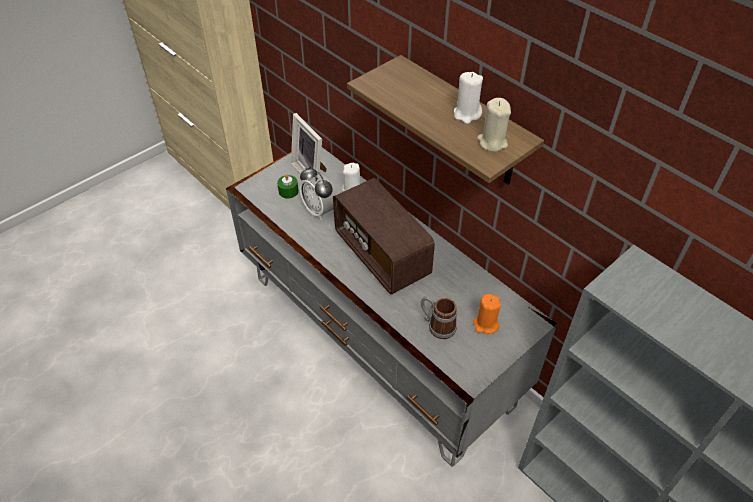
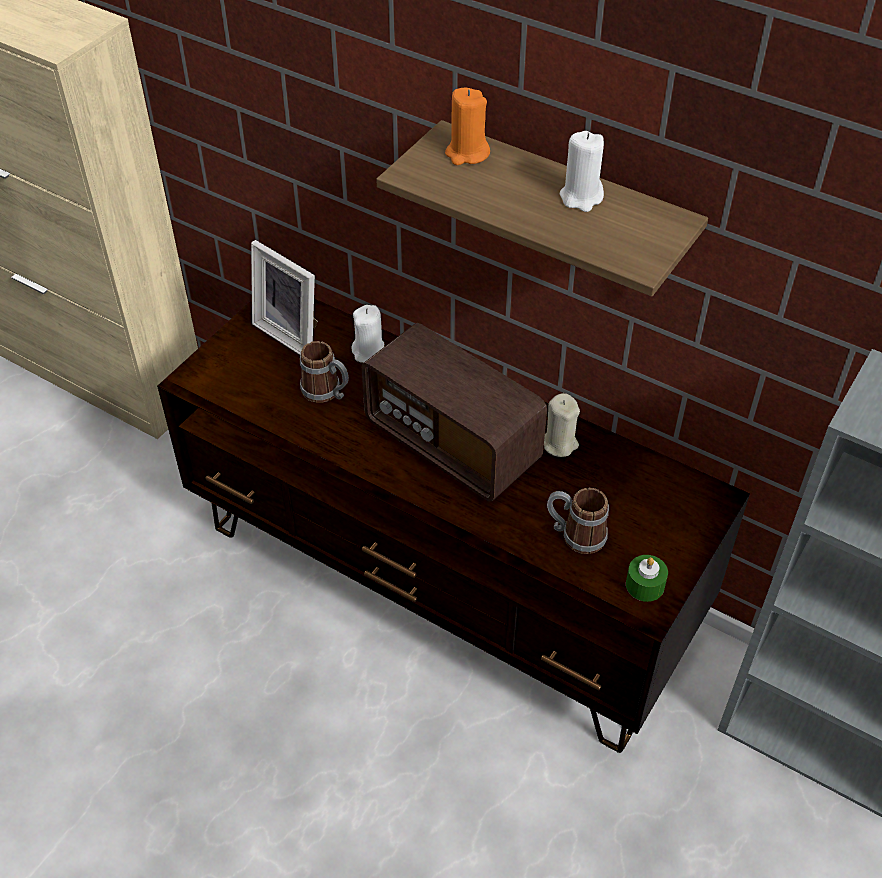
camera: 15 degrees left, 0 degrees up
grey tv stand [226,147,557,467] -> brown tv stand [157,298,750,753]
green candle [277,174,299,199] -> green candle moved to [626,555,668,602]
alarm clock [299,167,336,220] -> mug [300,341,349,403]
orange candle [473,294,501,334] -> orange candle moved to [445,88,490,165]
beige candle [477,98,511,152] -> beige candle moved to [544,393,580,457]

